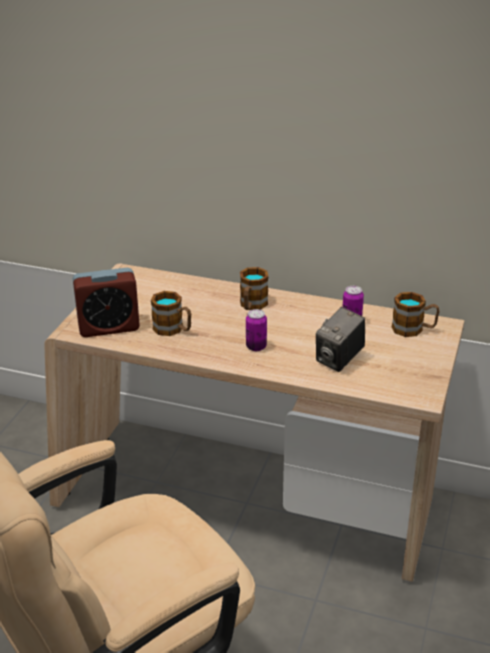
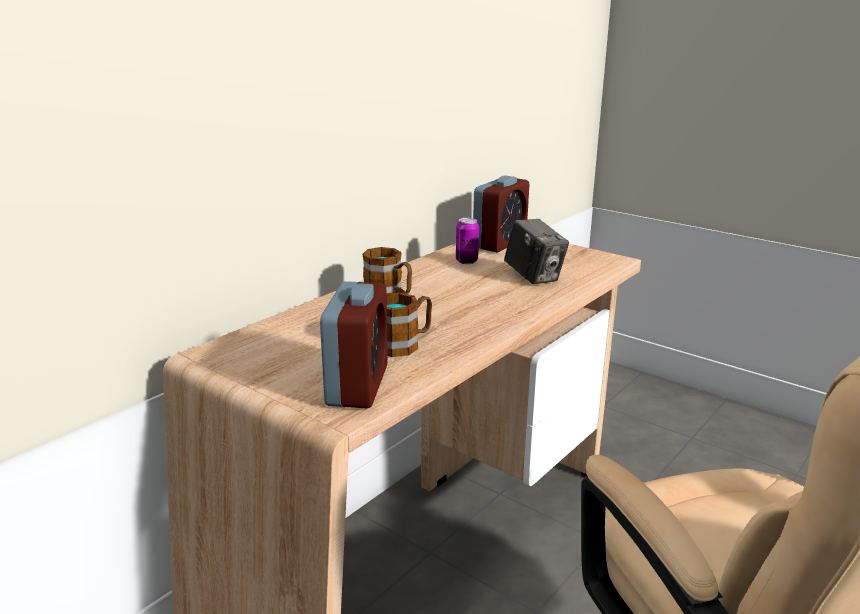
camera: 70 degrees left, 10 degrees down
can [246,309,267,351] -> none
mug [392,292,439,337] -> alarm clock [473,176,529,253]

